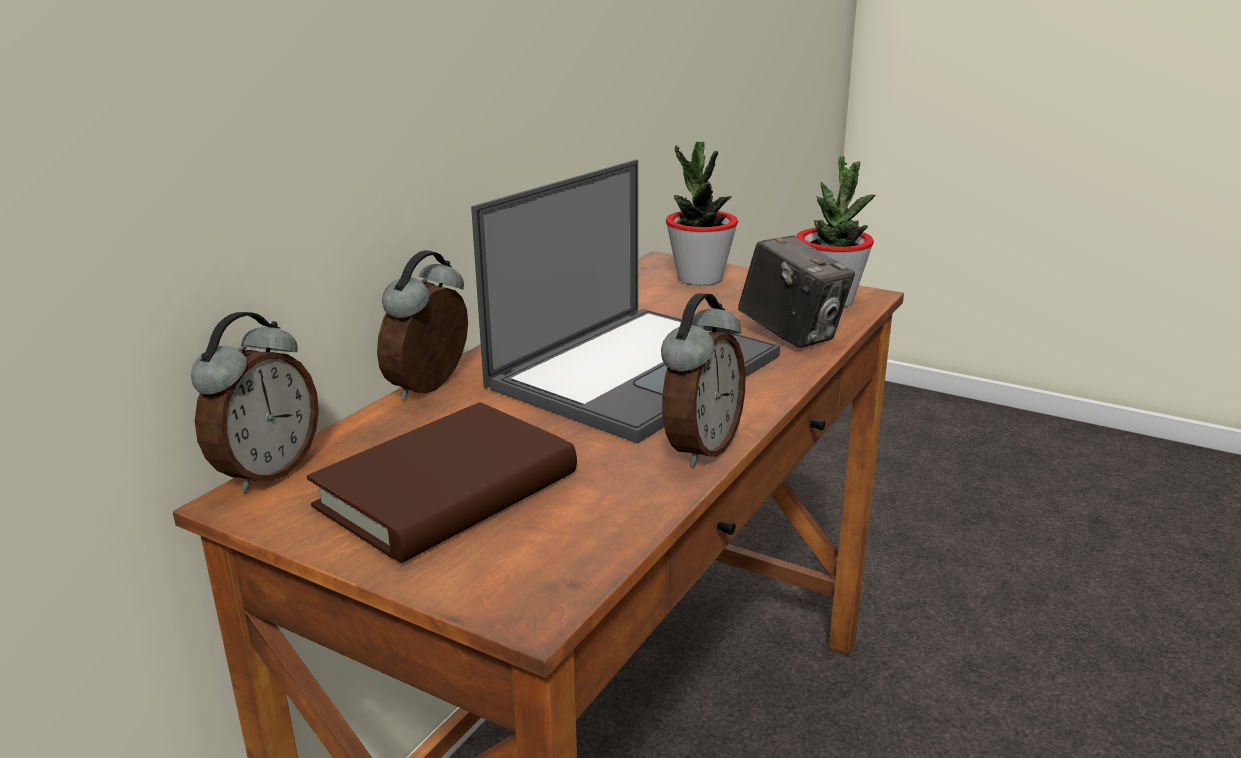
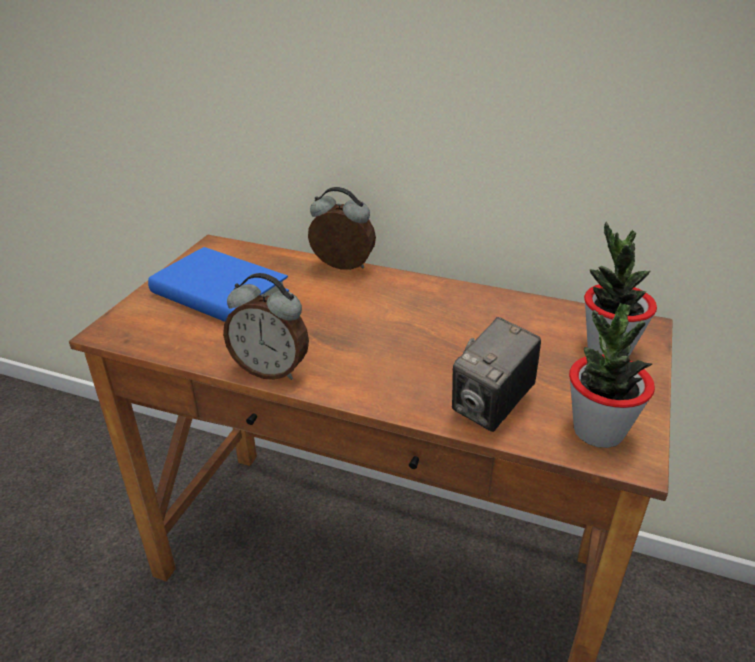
camera: 80 degrees right, 10 degrees up
alarm clock [191,312,319,493] -> none
brown book [307,402,577,563] -> blue book [148,247,289,322]
laptop [471,160,780,443] -> none

